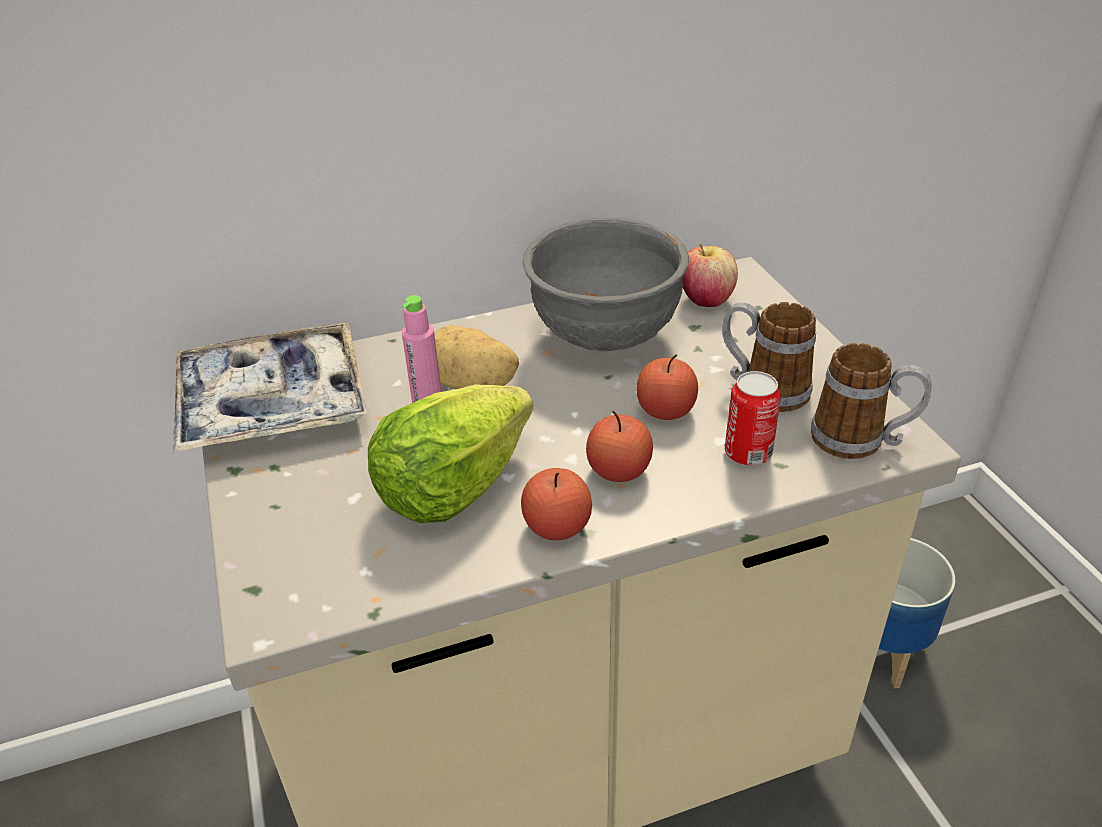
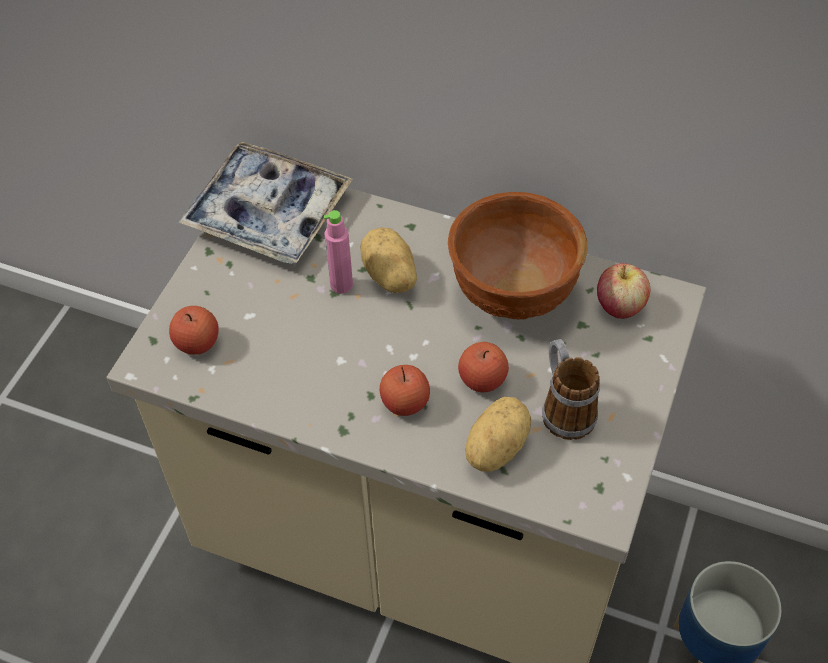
camera: 40 degrees right, 15 degrees up
lettuce [368,384,533,523] -> none
apple [521,468,592,540] -> apple moved to [169,306,219,355]
grey bowl [522,217,689,352] -> brown bowl [448,192,587,319]
can [725,371,781,466] -> potato [465,397,531,472]
mug [811,343,932,459] -> none

